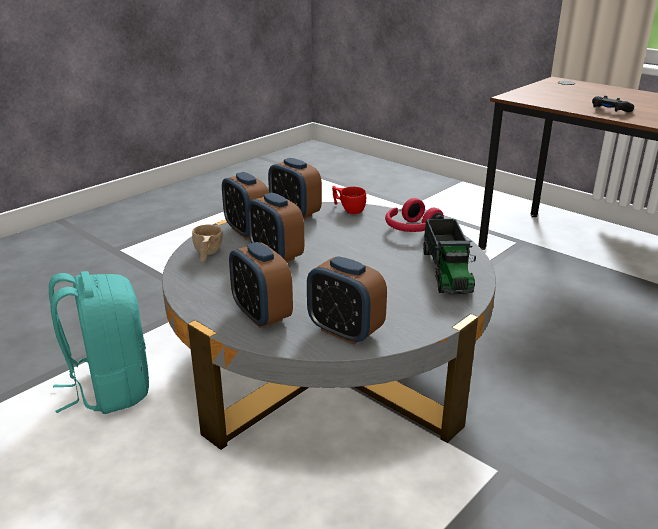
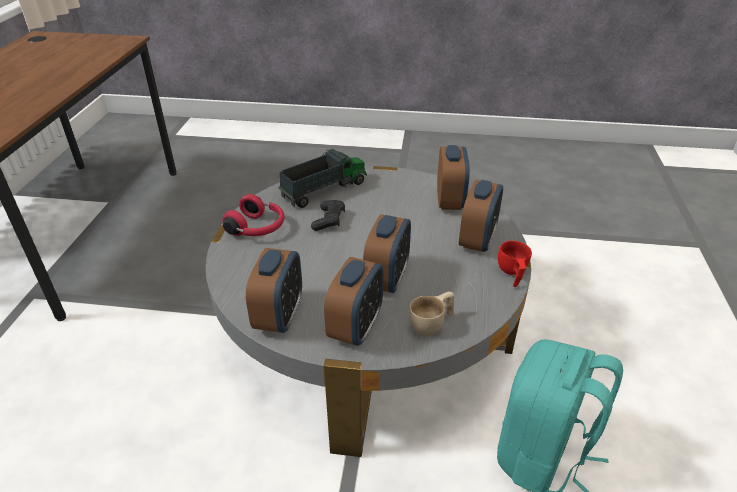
camera: 125 degrees left, 10 degrees up
red cup [332,186,366,214] -> red cup moved to [498,241,532,287]
black game controller [592,96,634,112] -> black game controller moved to [311,200,345,231]

